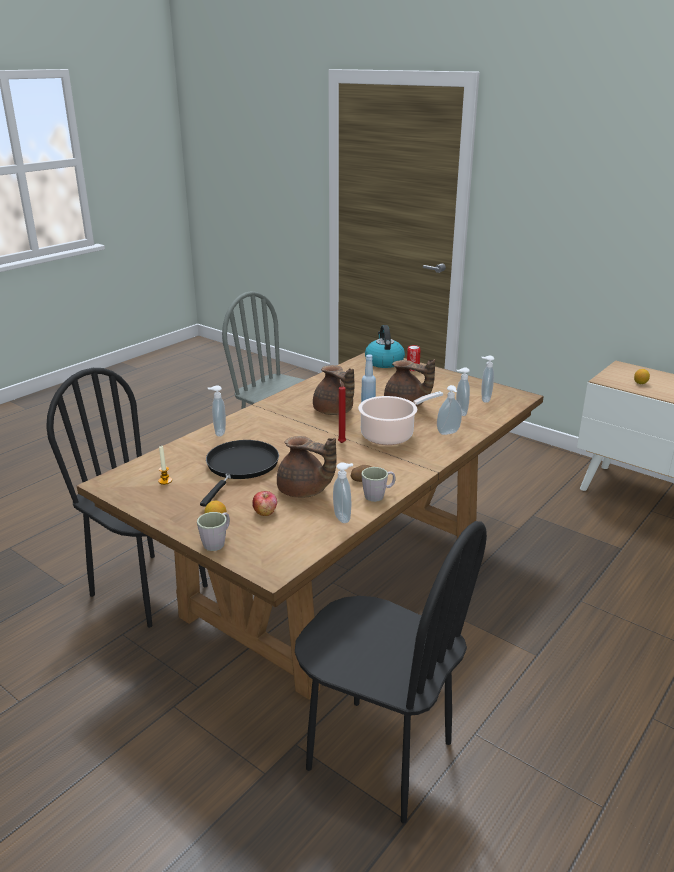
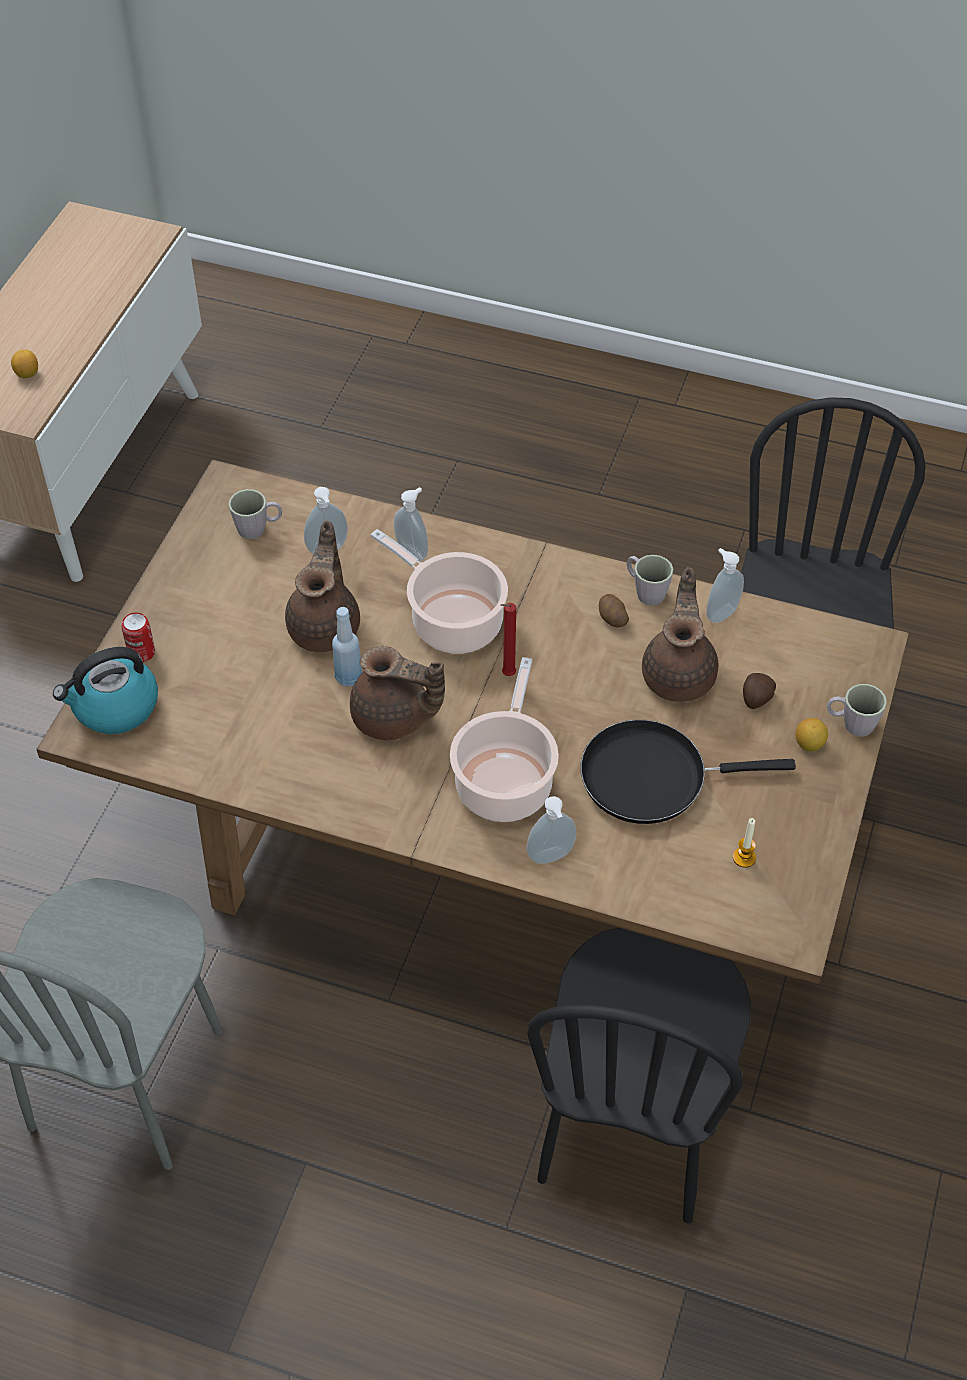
camera: 110 degrees left, 25 degrees up
apple [252,491,277,516] -> potato [743,673,776,709]
brown teapot [313,365,355,415] -> brown teapot turned 75 degrees clockwise [350,646,445,741]
soap dispenser [482,356,495,403] -> grey mug [228,489,282,539]
none -> cooking pot [450,657,559,822]

